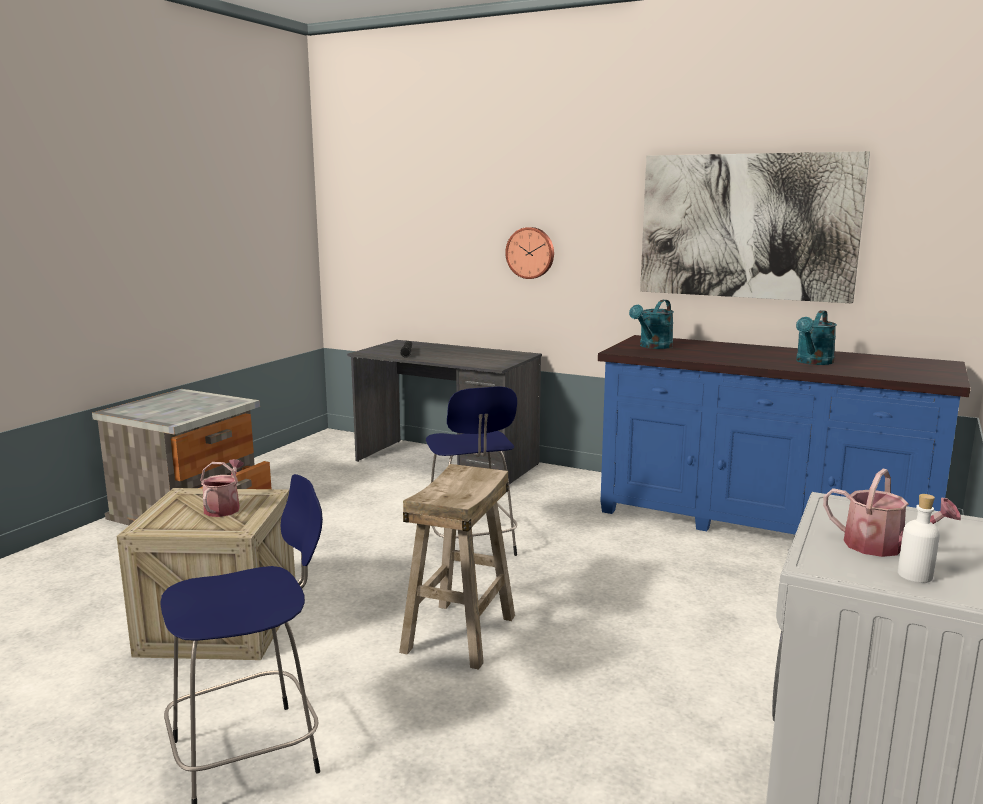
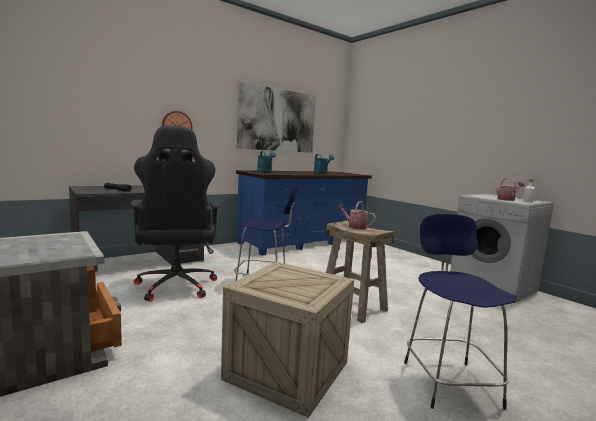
camera: 65 degrees left, 5 degrees down
watering can [200,459,244,517] -> watering can moved to [337,201,376,229]
none -> black office chair [131,126,220,301]

